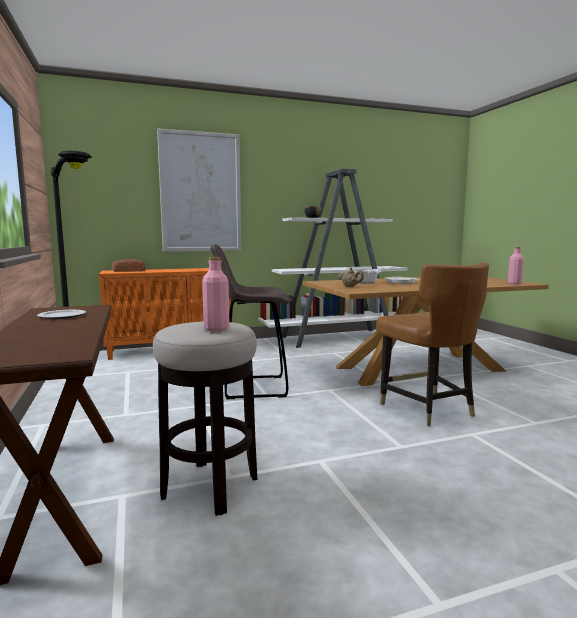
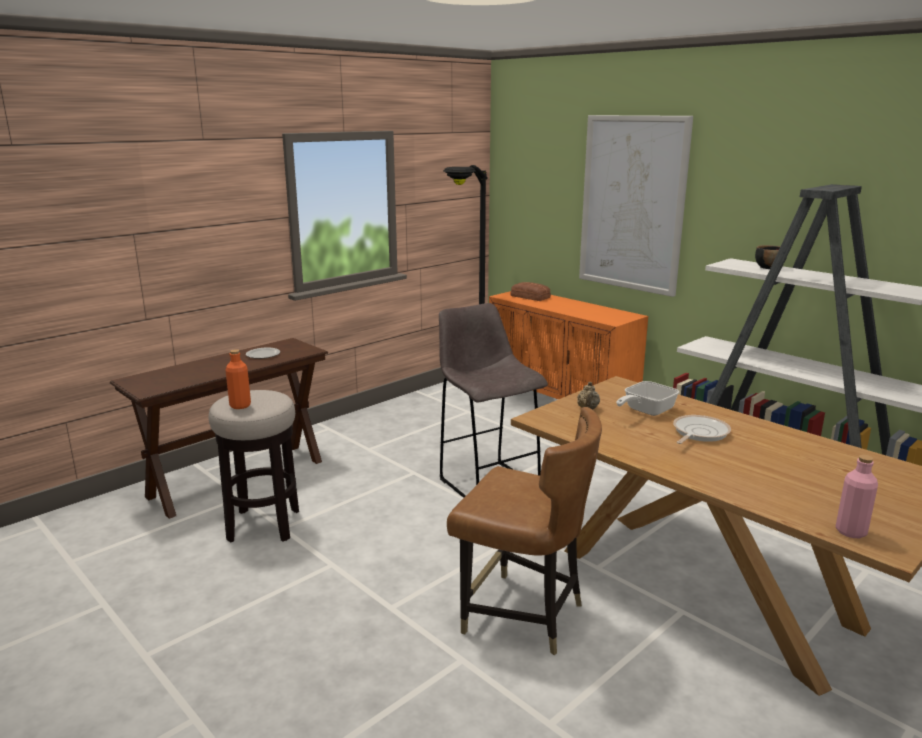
camera: 65 degrees right, 10 degrees up
pink bottle [202,257,230,332] -> orange bottle [225,349,251,409]
brown chair [376,262,489,426] -> brown chair turned 105 degrees counterclockwise [447,407,602,655]

